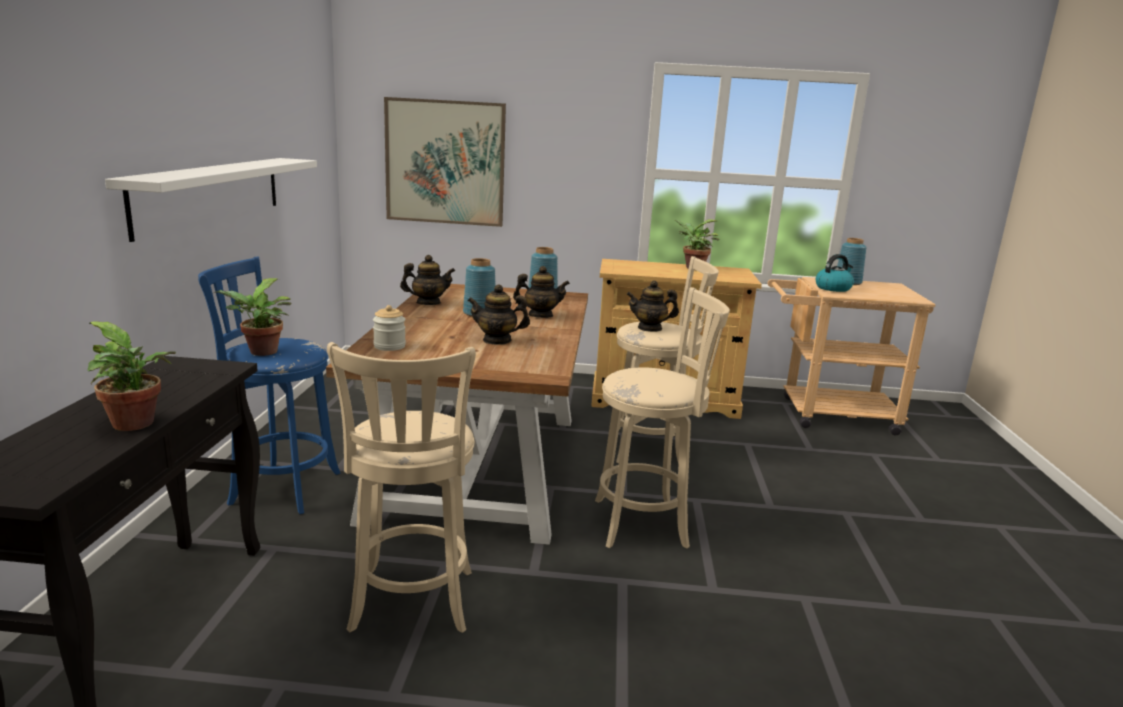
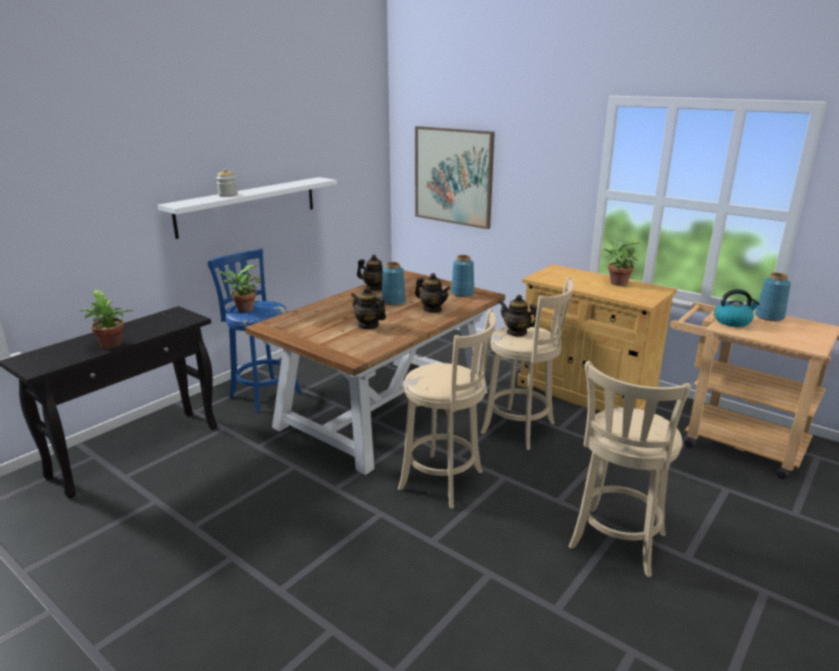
camera: 35 degrees right, 5 degrees up
beige stool [327,342,476,633] -> beige stool moved to [568,361,691,577]
jar [373,305,406,351] -> jar moved to [216,169,238,197]

